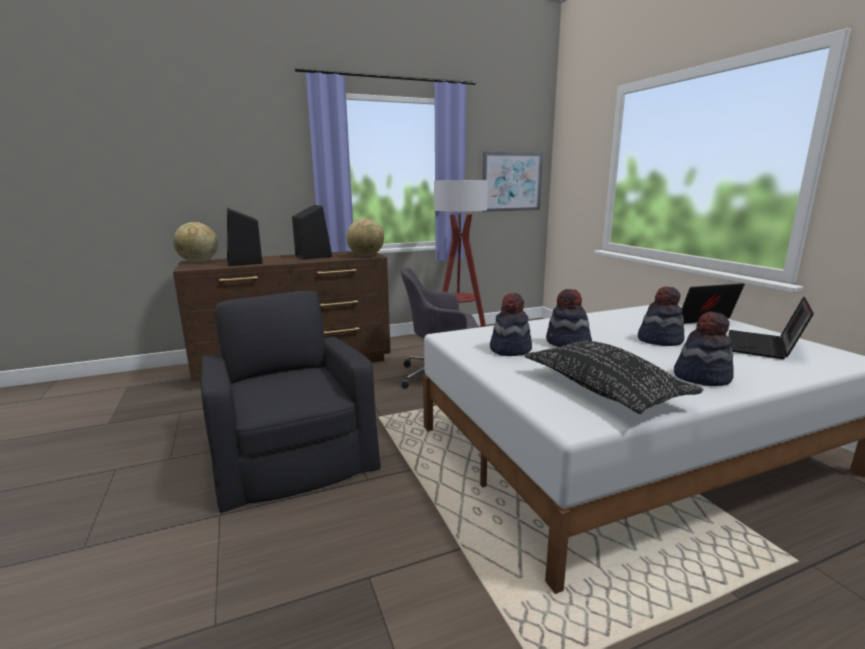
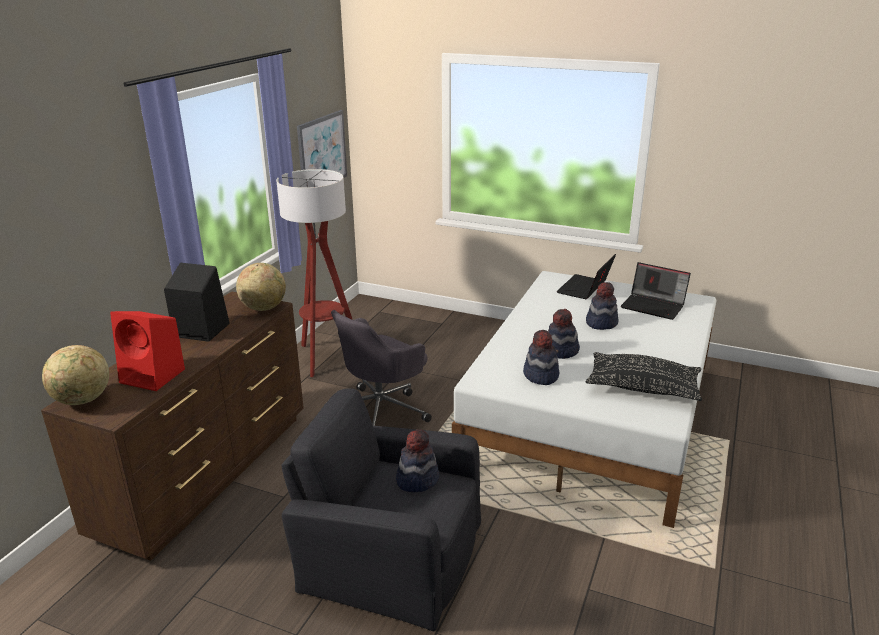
camera: 45 degrees left, 10 degrees up
black speaker [227,208,263,266] -> red speaker [110,311,185,391]
hat [674,312,734,386] -> hat moved to [396,429,439,492]
laptop [729,297,814,359] -> laptop turned 45 degrees counterclockwise [621,262,691,320]

